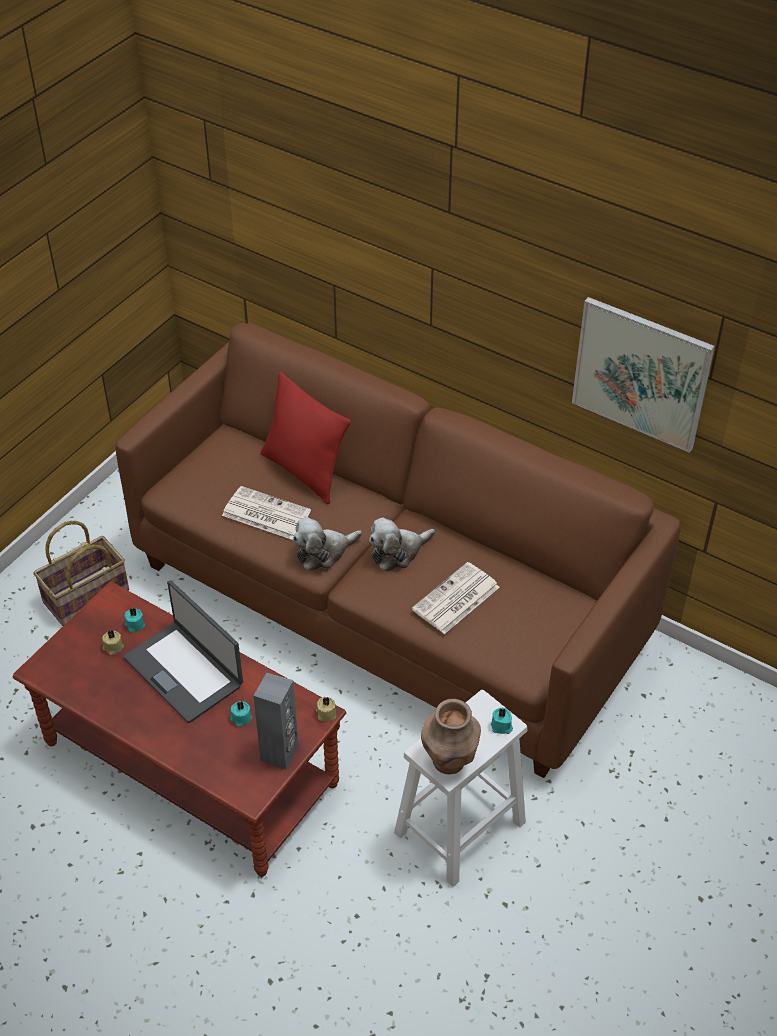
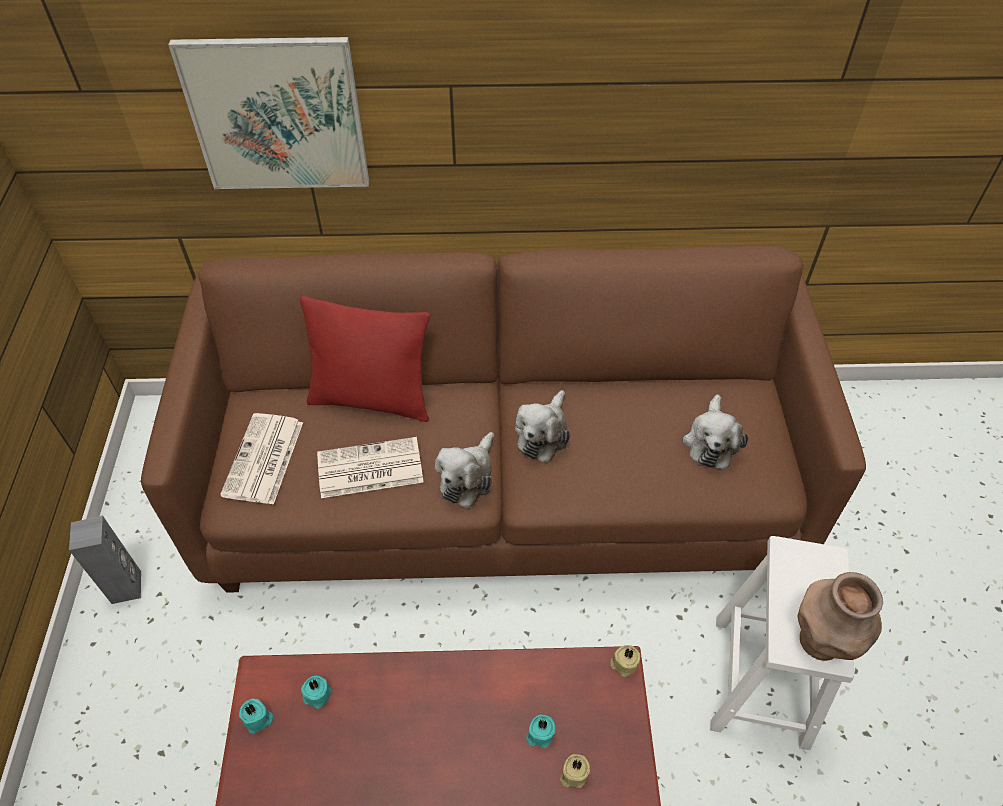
camera: 35 degrees left, 5 degrees up
basket [33,521,129,626] -> none
beige candle [102,629,124,655] -> beige candle moved to [560,754,590,788]
laptop [123,580,243,723] -> none
grey speaker [253,673,299,769] -> grey speaker moved to [69,515,141,604]
newspaper [412,562,500,634] -> newspaper moved to [220,413,303,505]
turquoise candle [491,708,513,734] -> turquoise candle moved to [239,698,273,734]
picture [572,297,715,453] -> picture moved to [168,37,369,189]
none -> plush toy [683,394,748,469]

